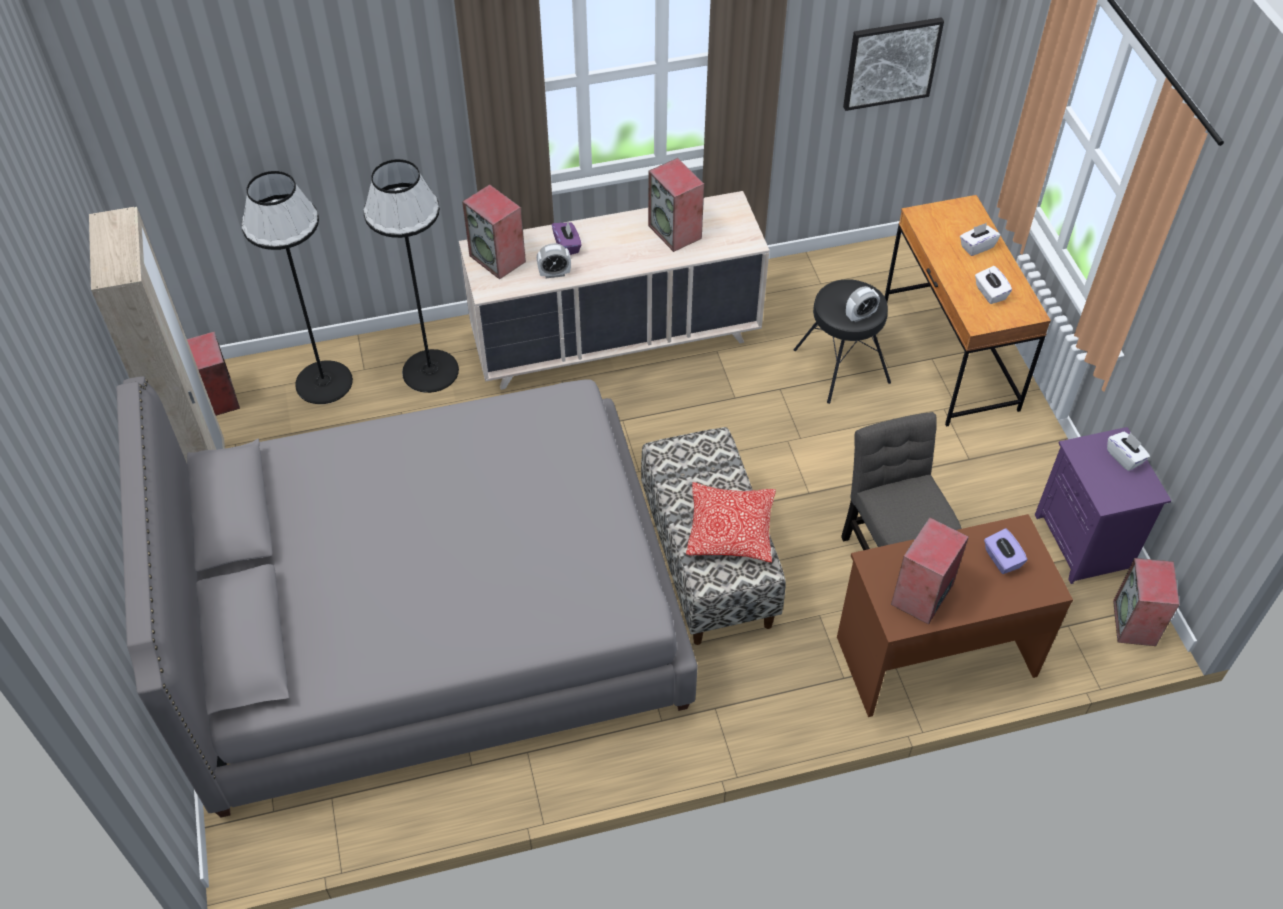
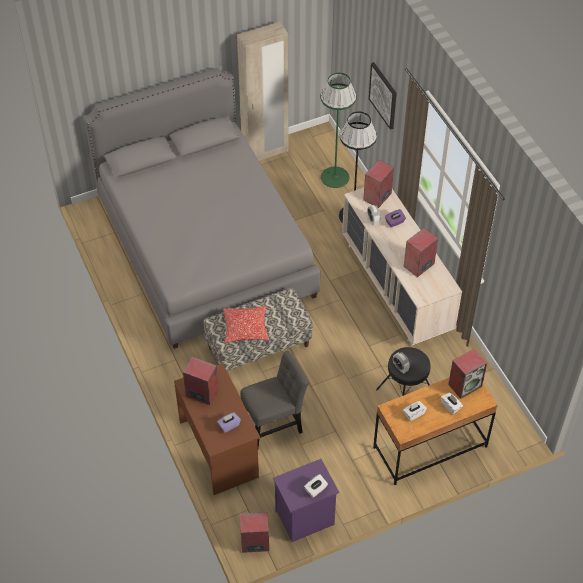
camera: 80 degrees right, 0 degrees up
speaker [187,332,240,416] -> speaker moved to [448,348,487,399]
black floor lamp [241,171,353,404] -> green floor lamp [320,73,357,188]
picture [843,17,944,111] -> picture moved to [369,62,397,130]

